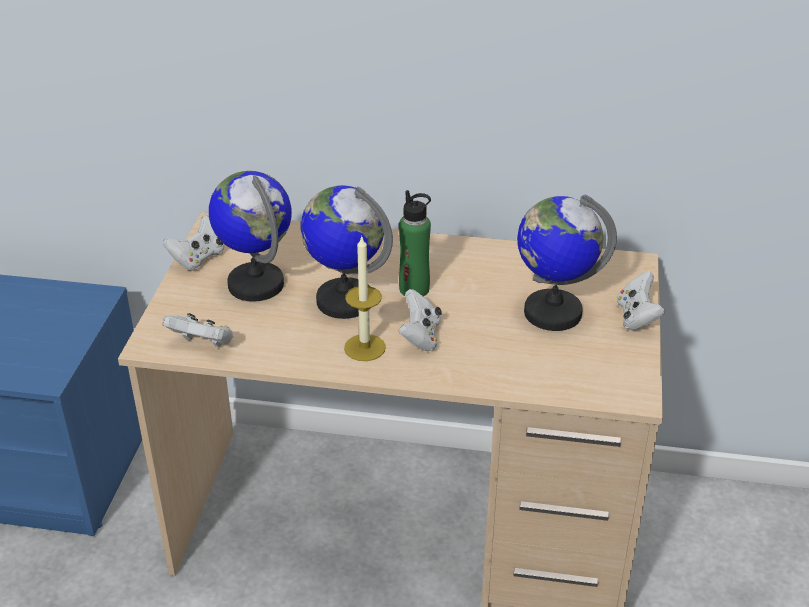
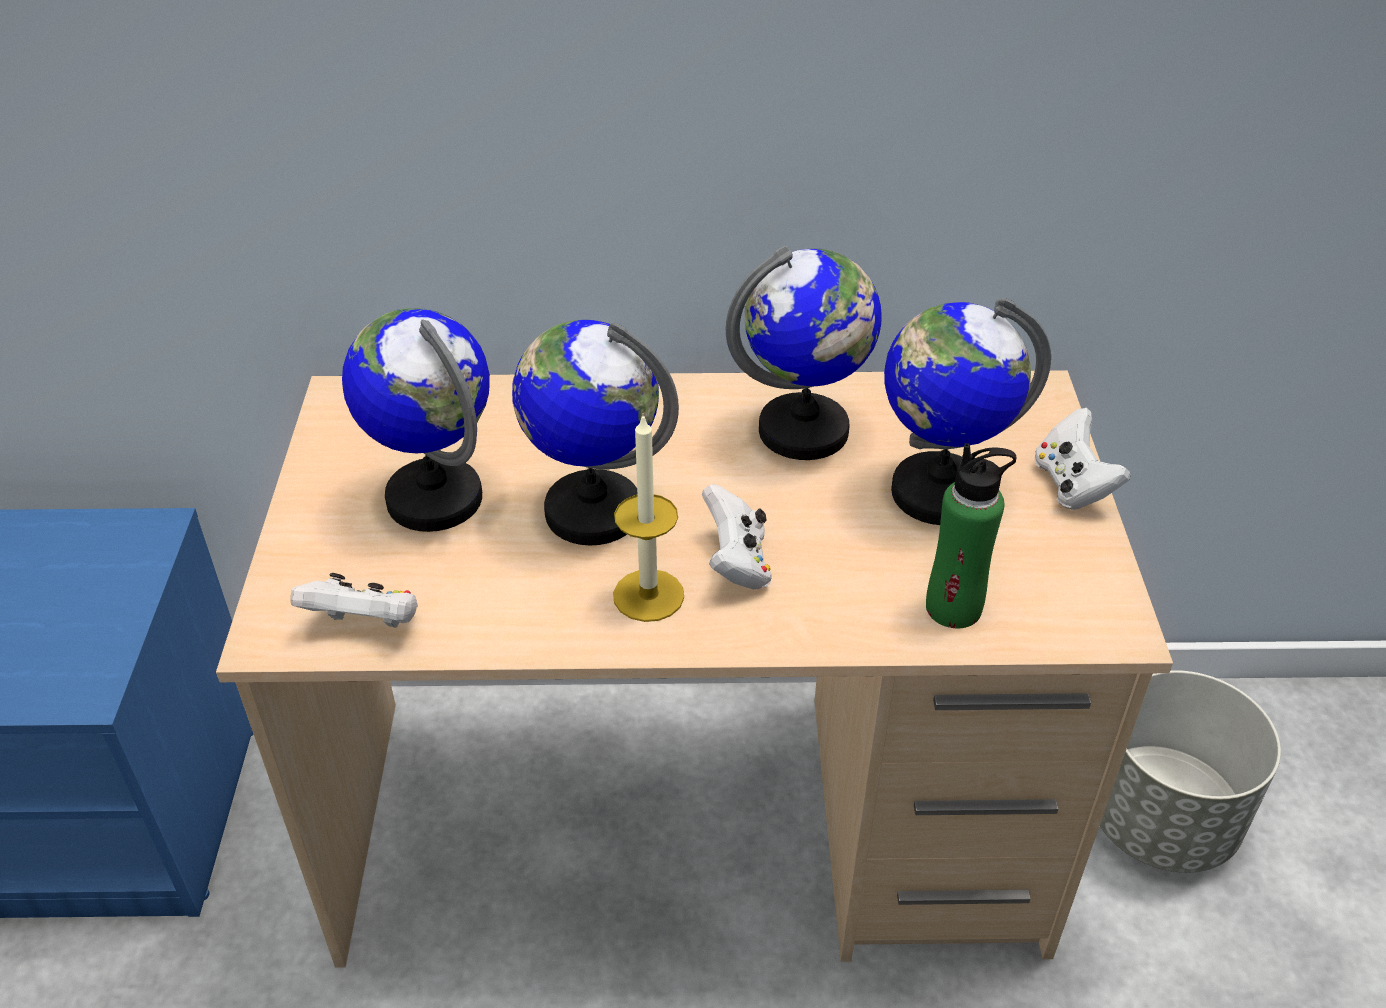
camera: 10 degrees left, 5 degrees up
white game controller [163,215,225,271] -> none
green bottle [399,190,431,296] -> green bottle moved to [926,443,1016,628]
none -> globe [726,246,882,460]
none -> grey planter [1100,670,1281,873]

